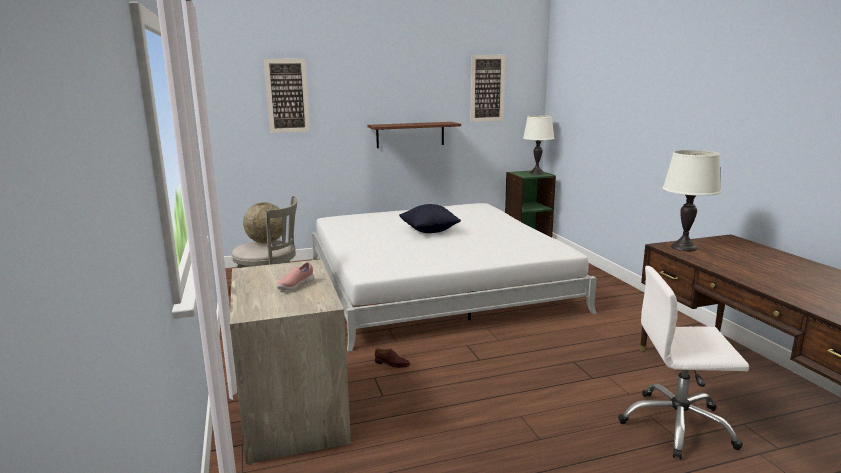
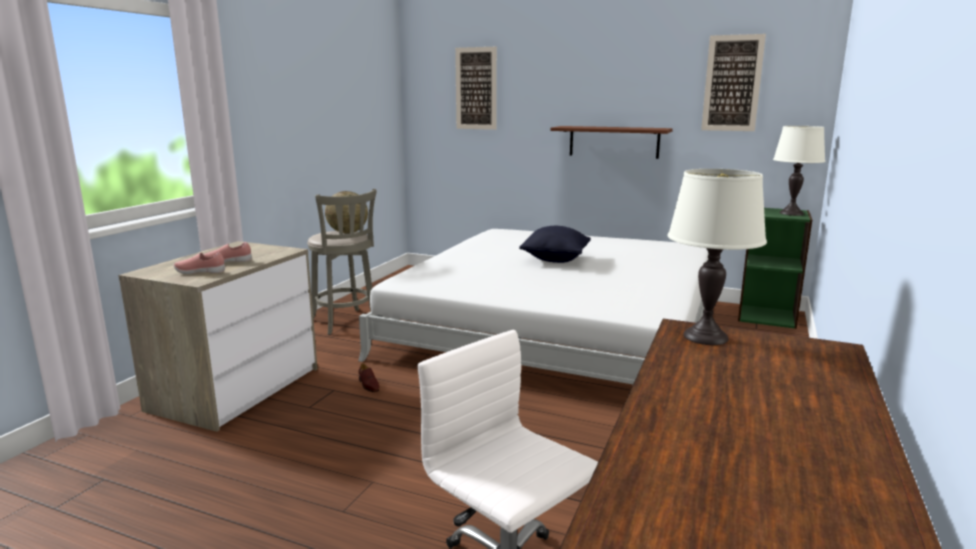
camera: 40 degrees right, 0 degrees up
none -> pink shoe [173,252,225,274]

